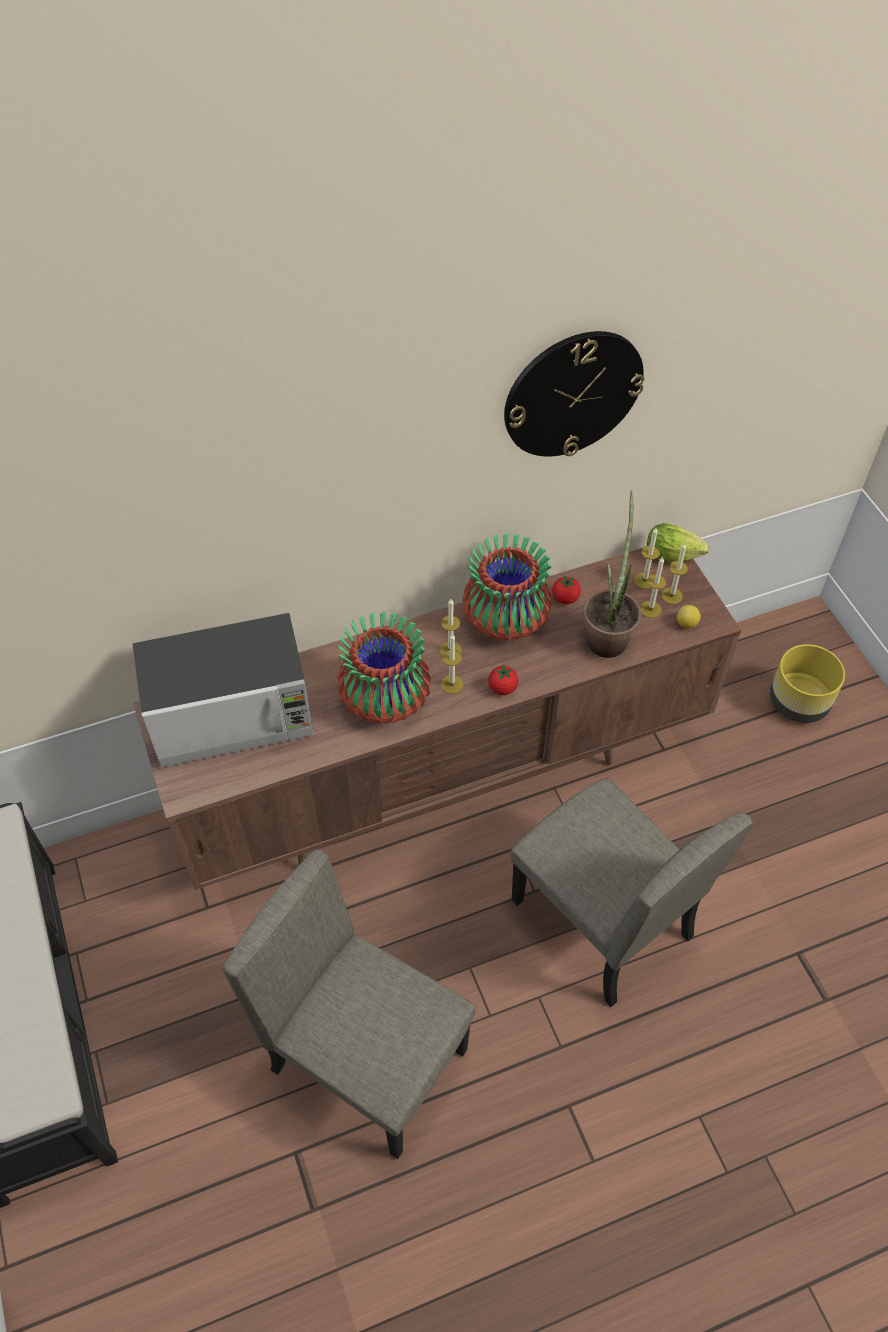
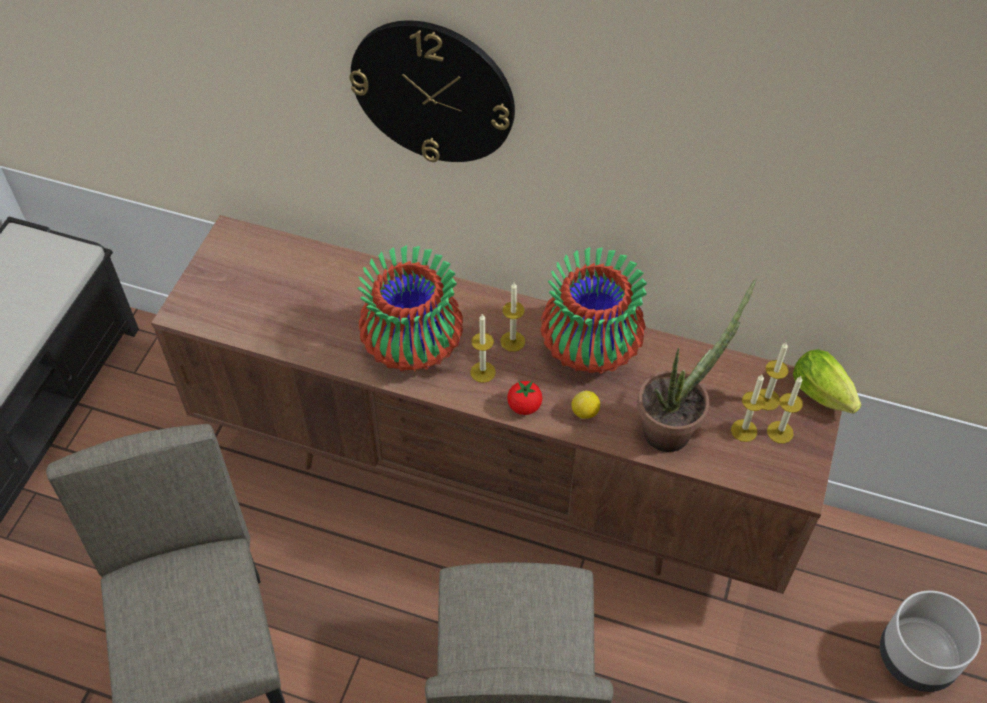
camera: 40 degrees right, 0 degrees up
microwave [133,613,313,767] -> none
wall clock [504,331,644,457] -> wall clock moved to [349,20,515,162]
tomato [552,575,581,604] -> none
lemon [677,605,701,628] -> lemon moved to [571,391,600,419]
yellow planter [770,644,845,723] -> grey planter [880,591,981,692]

